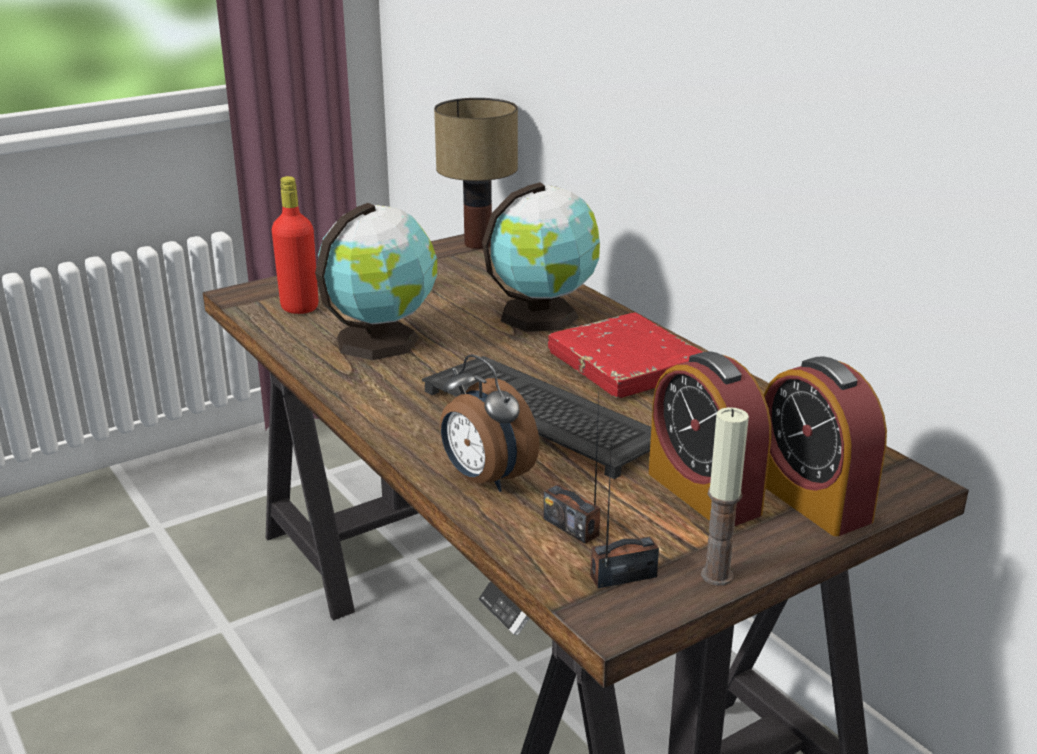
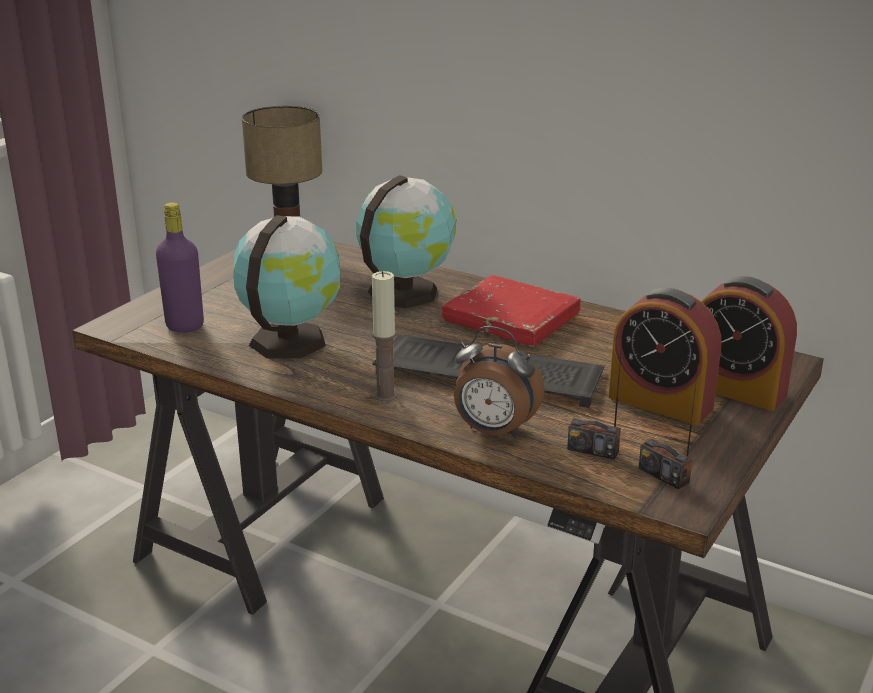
camera: 25 degrees left, 0 degrees up
red bottle [272,176,318,314] -> purple bottle [156,202,204,333]
radio [590,438,659,588] -> radio turned 90 degrees counterclockwise [639,359,699,489]
candle [701,407,749,586] -> candle moved to [372,271,397,402]

